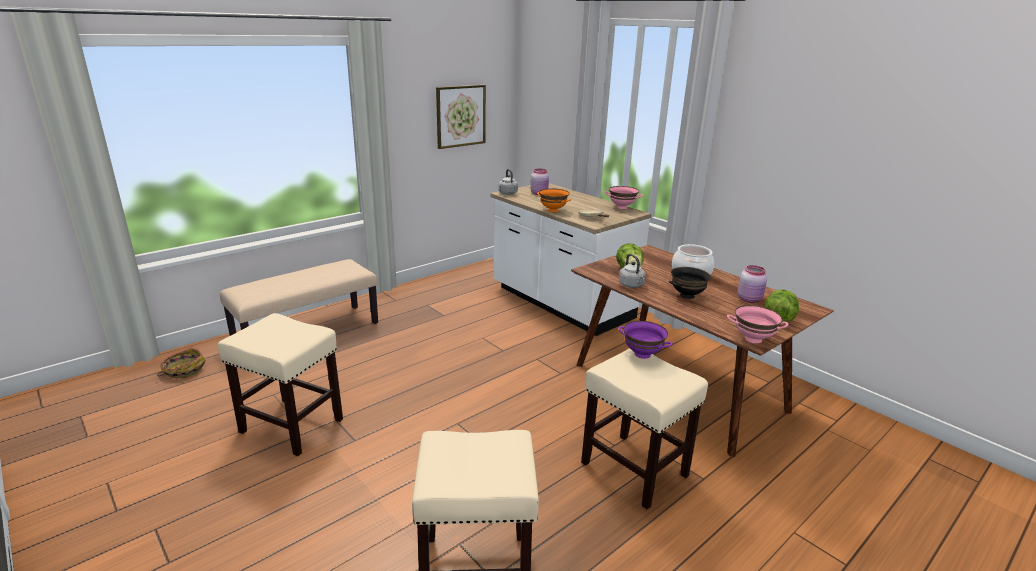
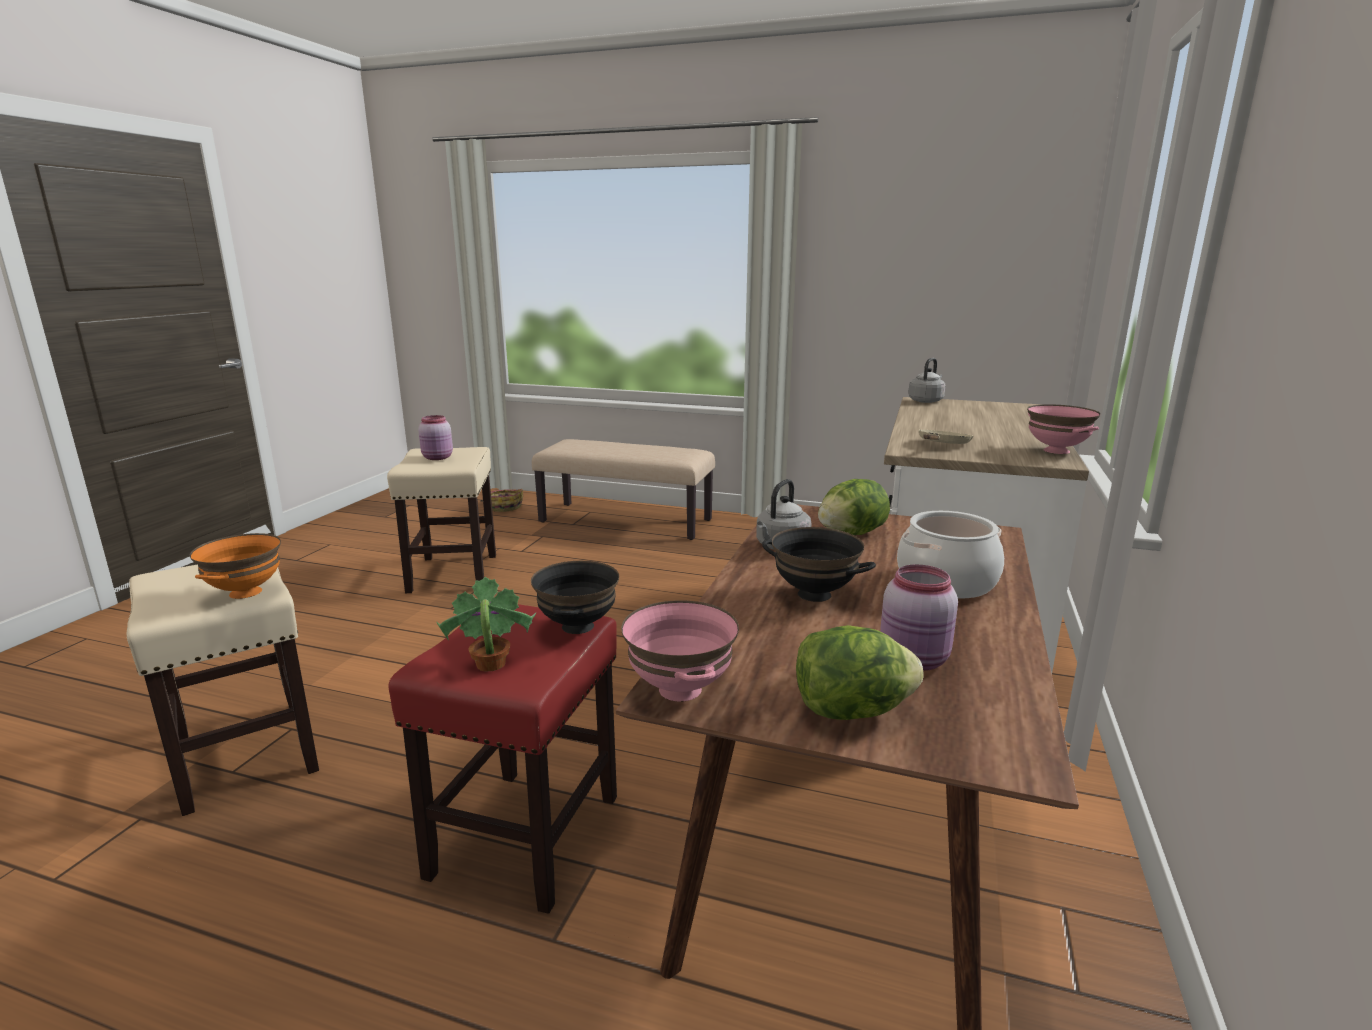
camera: 60 degrees right, 5 degrees down
picture [436,85,486,149] -> none
pink jar [531,169,549,195] -> pink jar moved to [418,415,453,460]
orange bowl [537,188,571,212] -> orange bowl moved to [190,533,281,599]
beige stool [581,348,708,509] -> red stool [389,604,617,914]
purple bowl [618,321,673,359] -> black bowl [531,561,619,634]
none -> potted plant [436,577,536,671]

